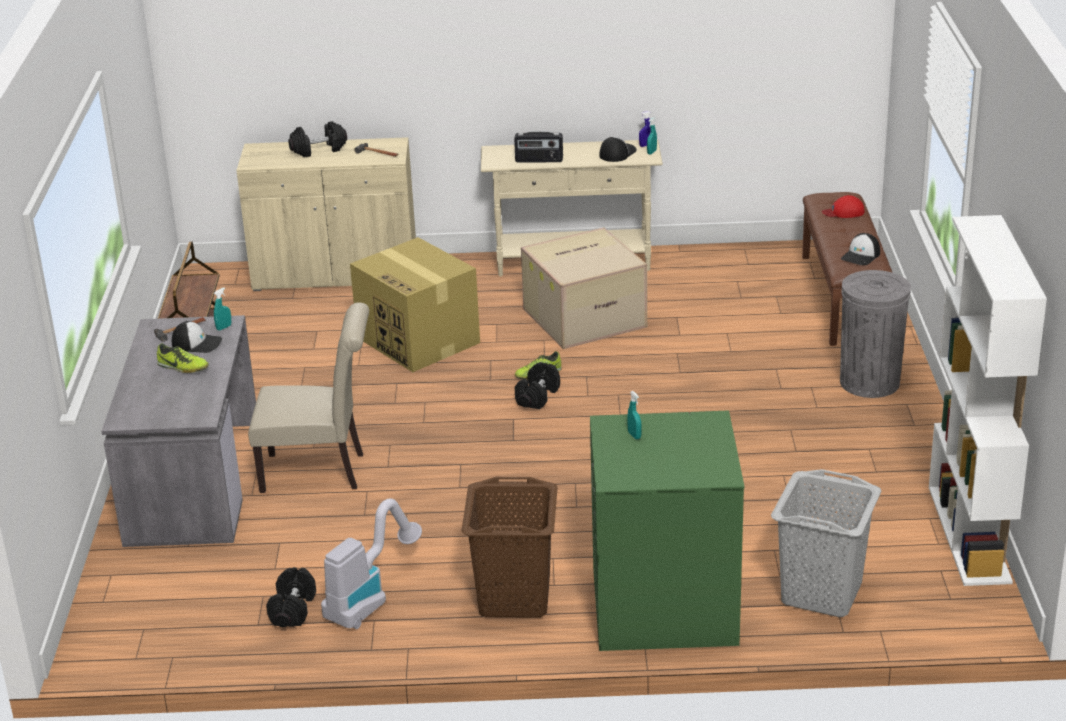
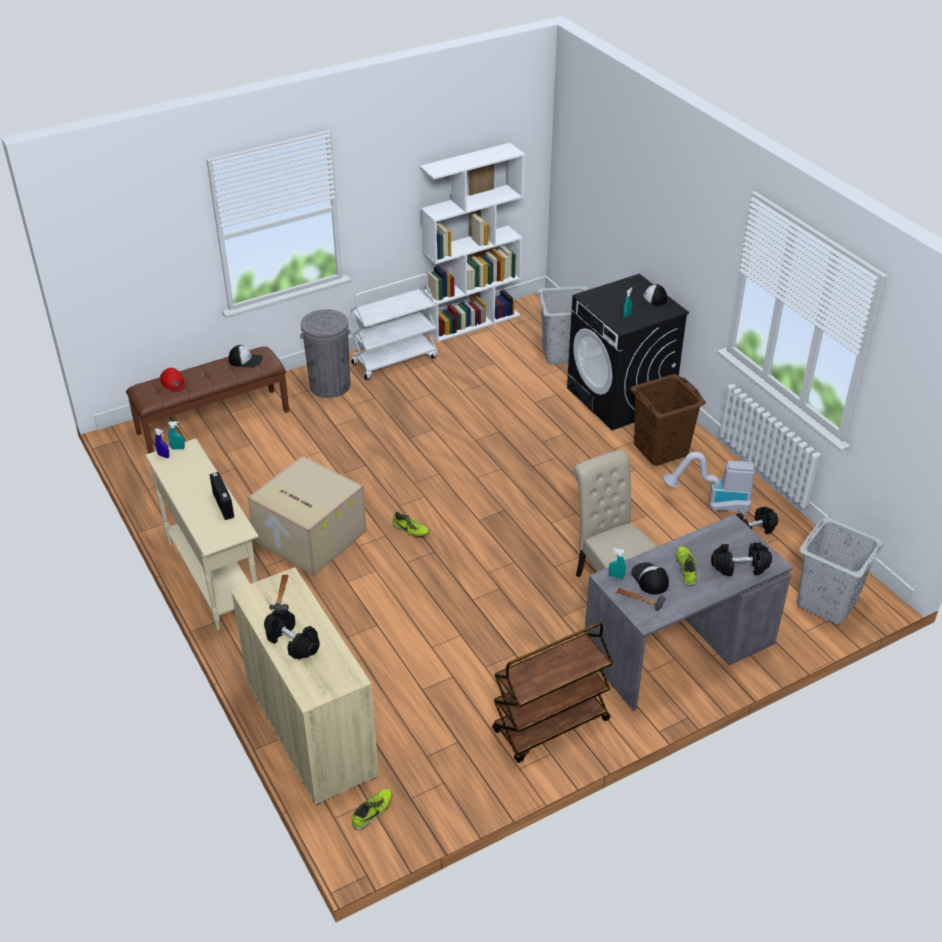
camera: 120 degrees left, 10 degrees up
cardboard box [350,237,480,372] -> none
black dumbbell [515,362,560,409] -> black dumbbell moved to [711,543,772,576]
green washing machine [590,410,745,651] -> black washing machine [567,274,689,430]
cap [600,137,636,162] -> cap moved to [633,284,667,306]
none -> white cart [350,274,438,380]
none -> shoe [352,789,392,830]
none -> grey laundry basket [797,517,884,625]

